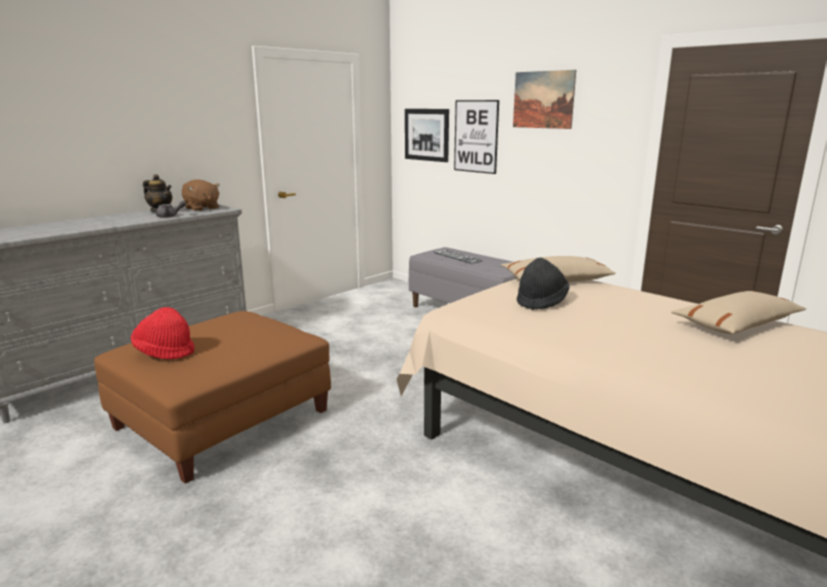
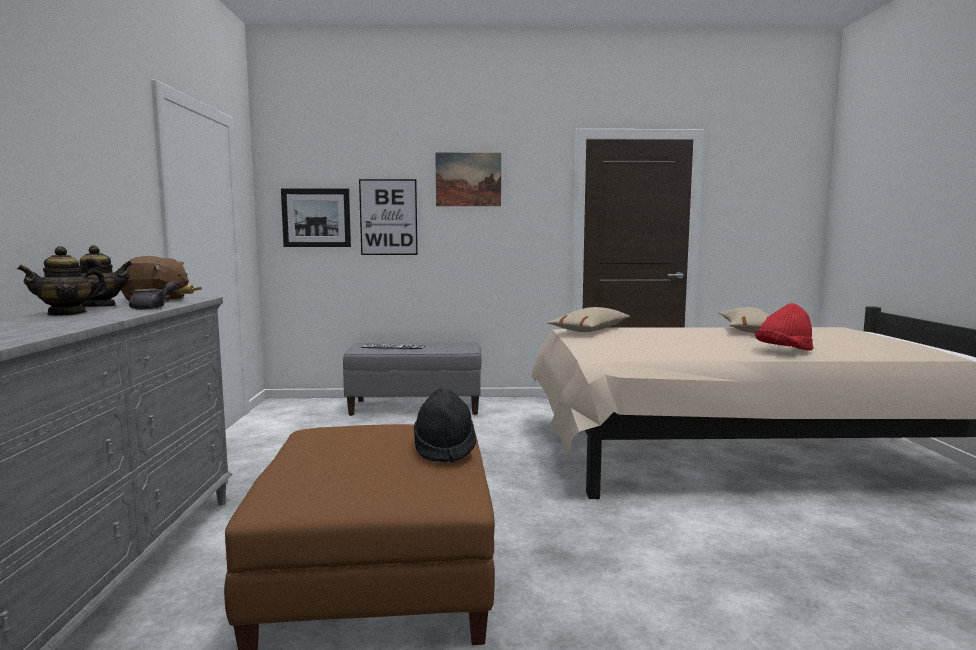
camera: 45 degrees left, 10 degrees down
red hat [131,307,195,359] -> red hat moved to [755,303,813,351]
black hat [517,258,570,310] -> black hat moved to [414,388,476,463]
none -> teapot [17,246,109,316]

